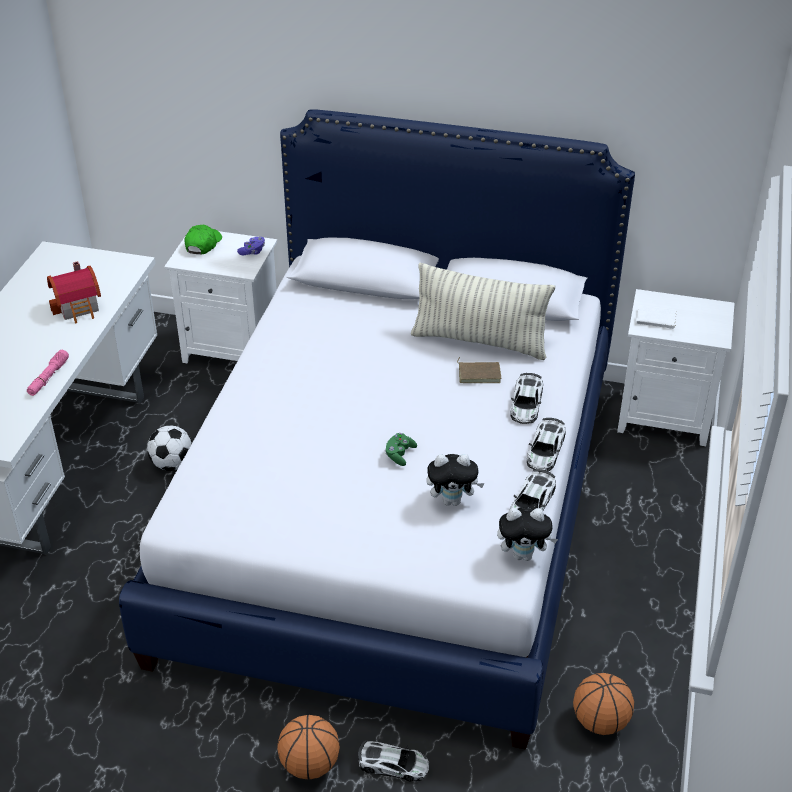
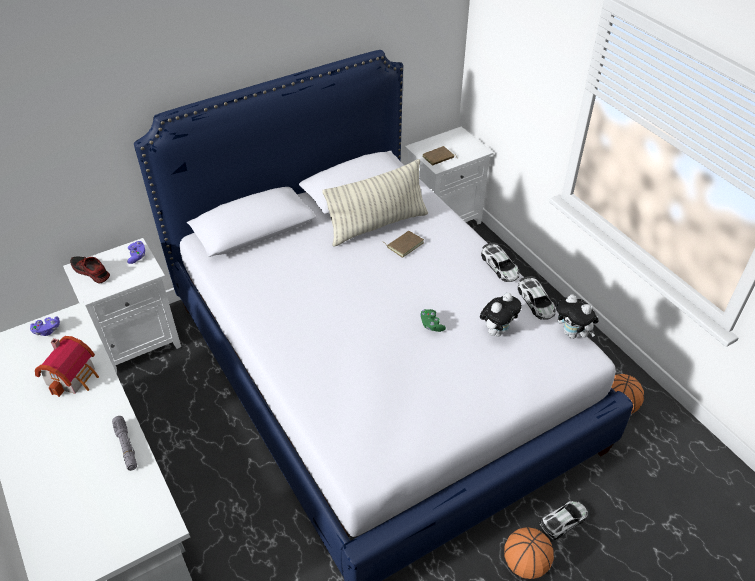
camera: 45 degrees left, 5 degrees up
pink flashlight [27,350,69,396] -> grey flashlight [112,416,137,471]
football [147,426,192,471] -> none
green cap [184,225,222,254] -> shoe [70,256,110,283]
plush toy [497,507,558,561] -> plush toy turned 90 degrees clockwise [556,294,599,339]
toy car [510,373,543,424] -> none
white book [636,305,676,331] -> brown book [423,146,458,166]
none -> purple game controller [30,317,60,336]

